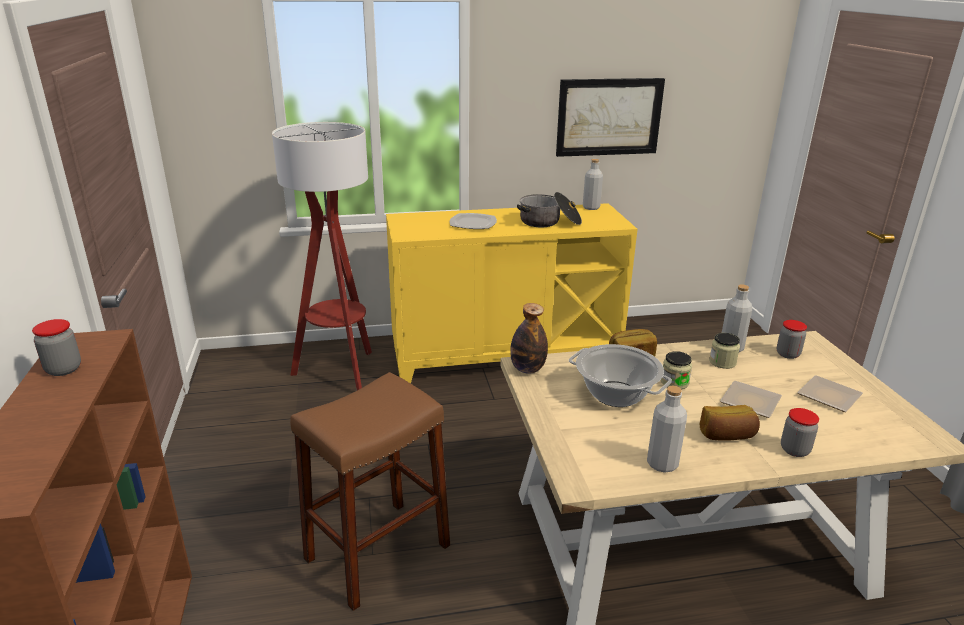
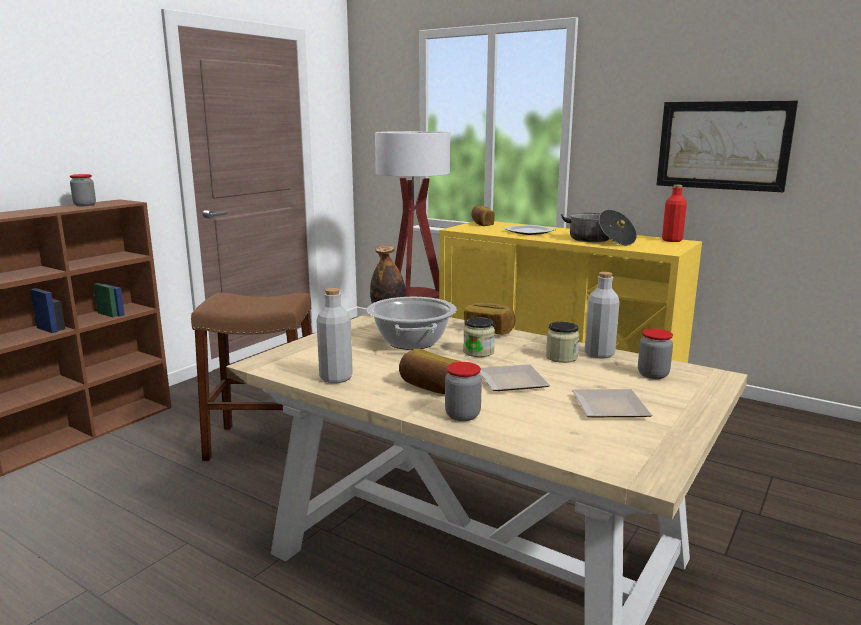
camera: 45 degrees right, 10 degrees down
grey bottle [583,159,603,210] -> red bottle [662,185,687,242]
none -> bread [472,206,495,226]

